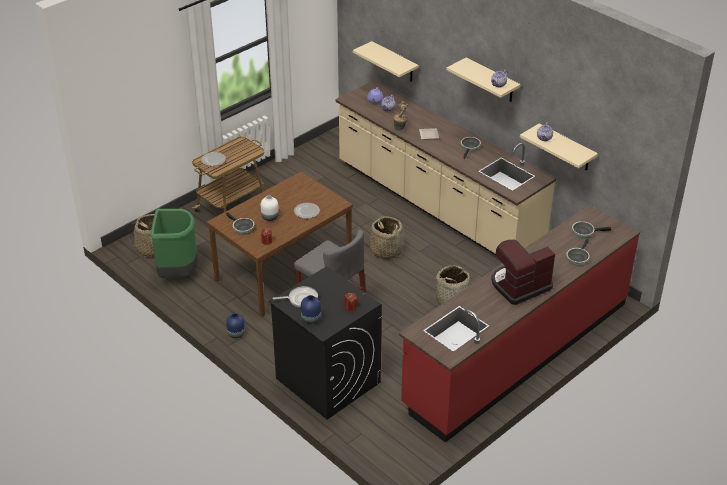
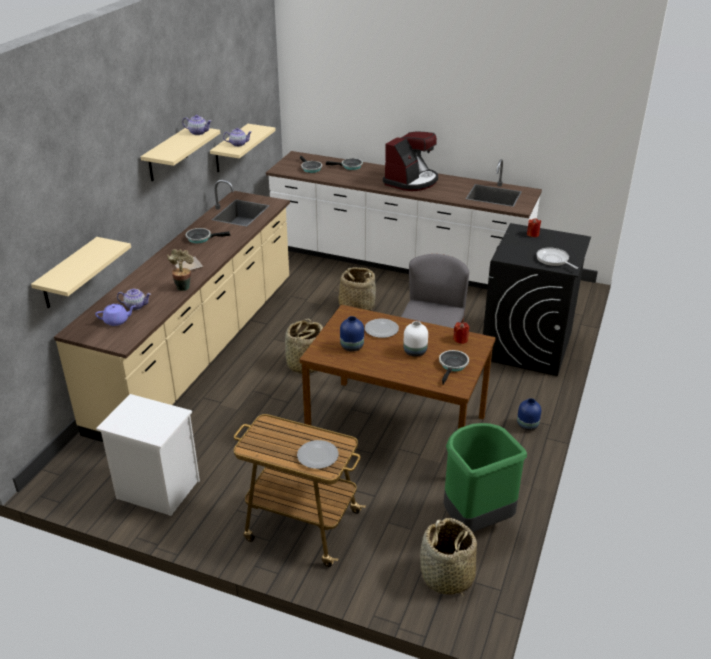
camera: 115 degrees left, 5 degrees down
blue vase [301,295,321,324] -> blue vase moved to [340,316,364,352]
red counter [399,205,640,443] -> white counter [266,151,542,289]
coffee machine [491,240,555,305] -> coffee machine turned 90 degrees counterclockwise [383,131,438,191]
none -> white nightstand [96,394,200,516]

